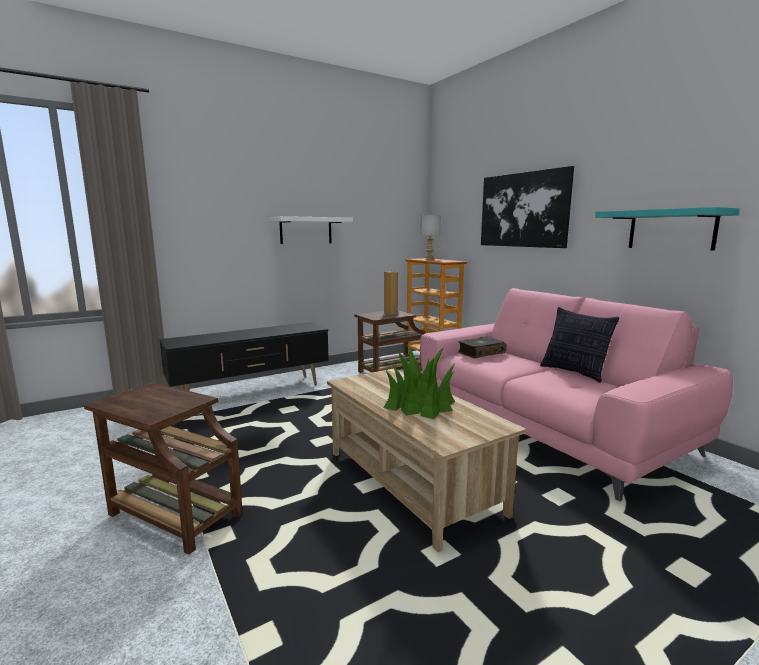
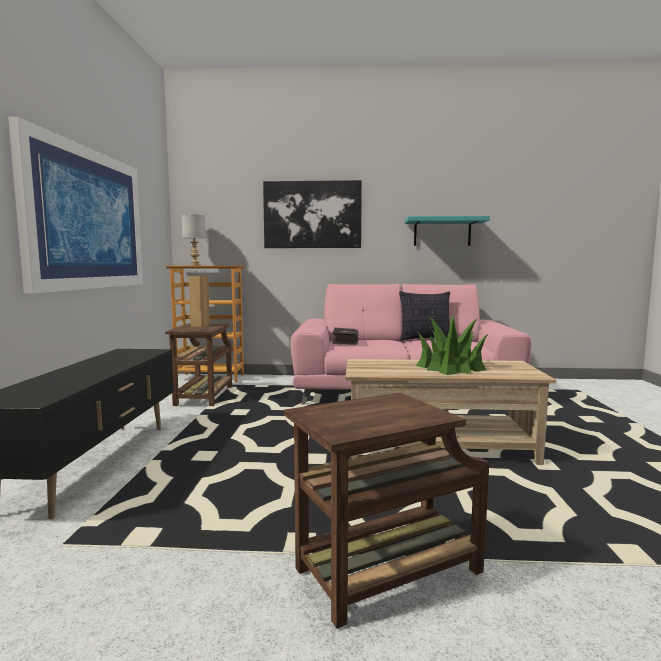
camera: 55 degrees left, 5 degrees down
white shelf [270,216,353,244] -> picture [8,117,143,294]

